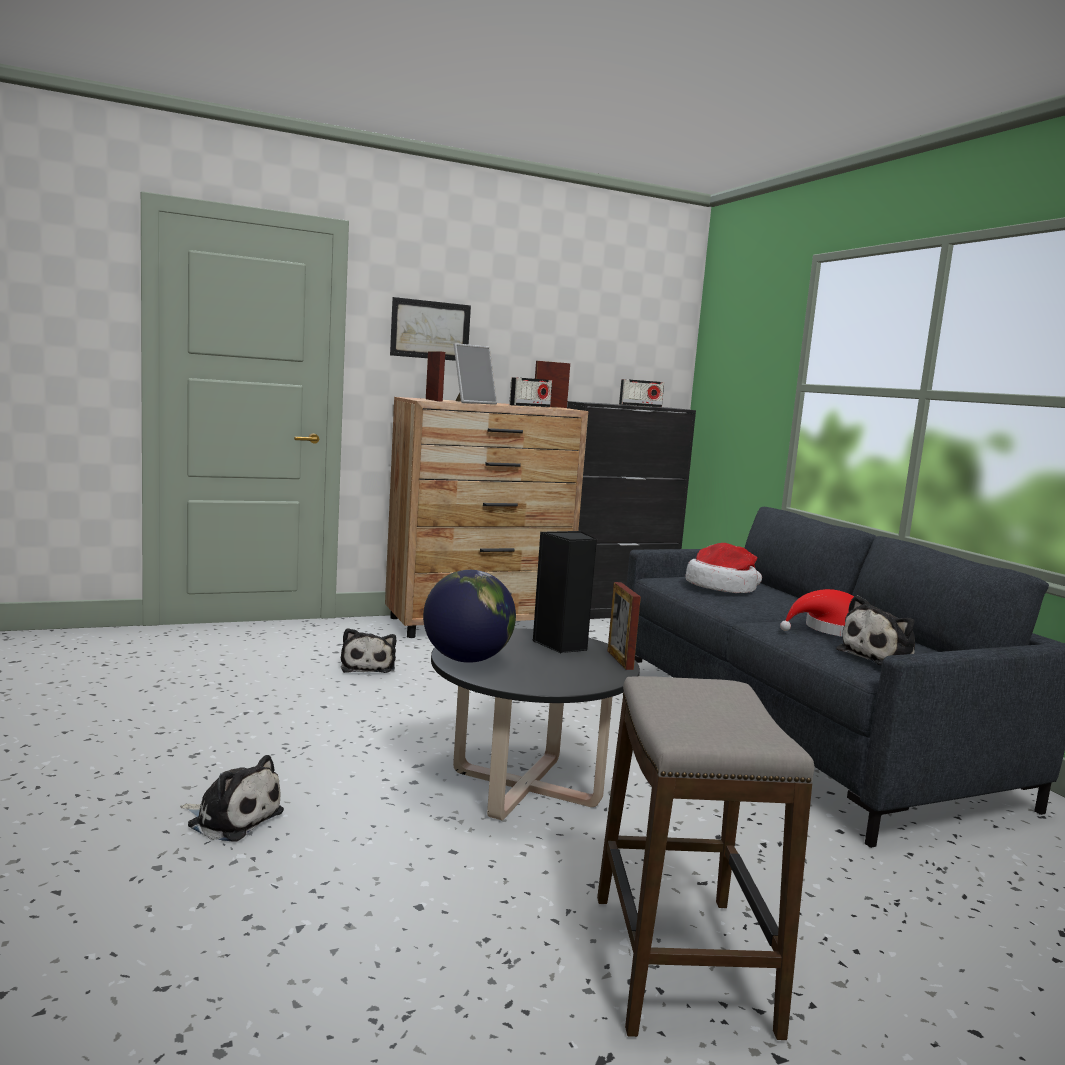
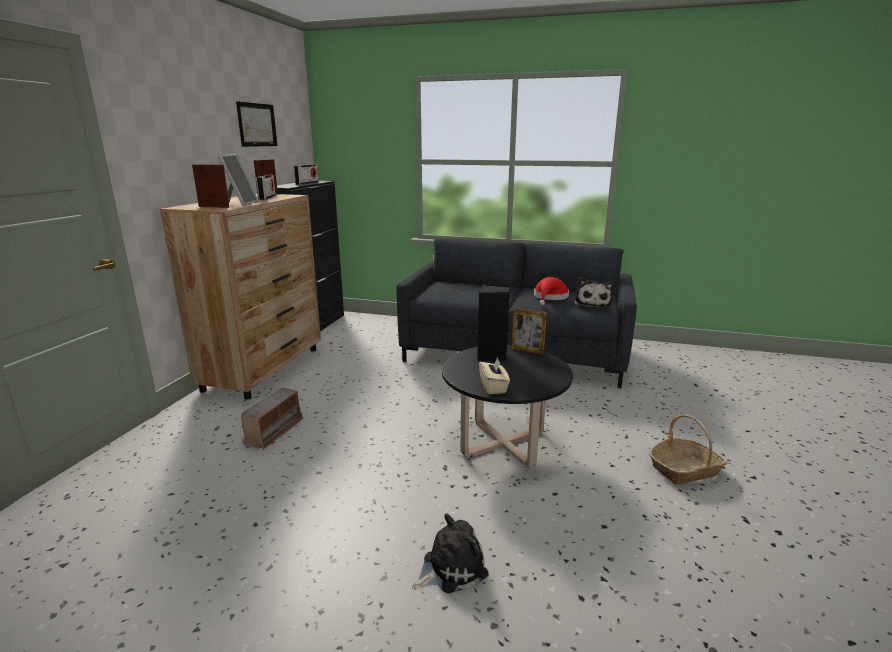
camera: 50 degrees left, 10 degrees up
plush toy [341,628,396,673] -> radio [241,388,304,450]
picture [390,297,471,361] -> picture moved to [236,101,277,147]
globe [423,570,516,663] -> beige tissue box [479,357,510,394]
stool [597,676,814,1040] -> basket [649,414,727,485]
hat [685,543,762,593] -> none

